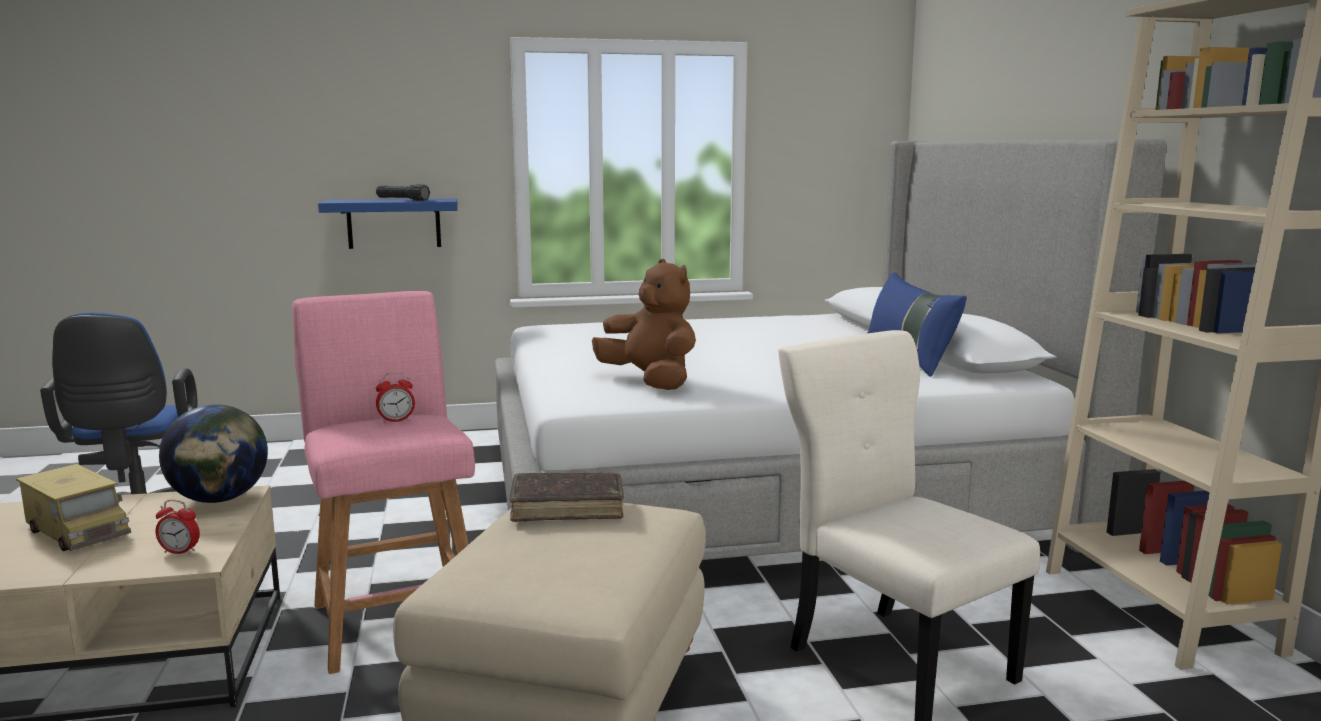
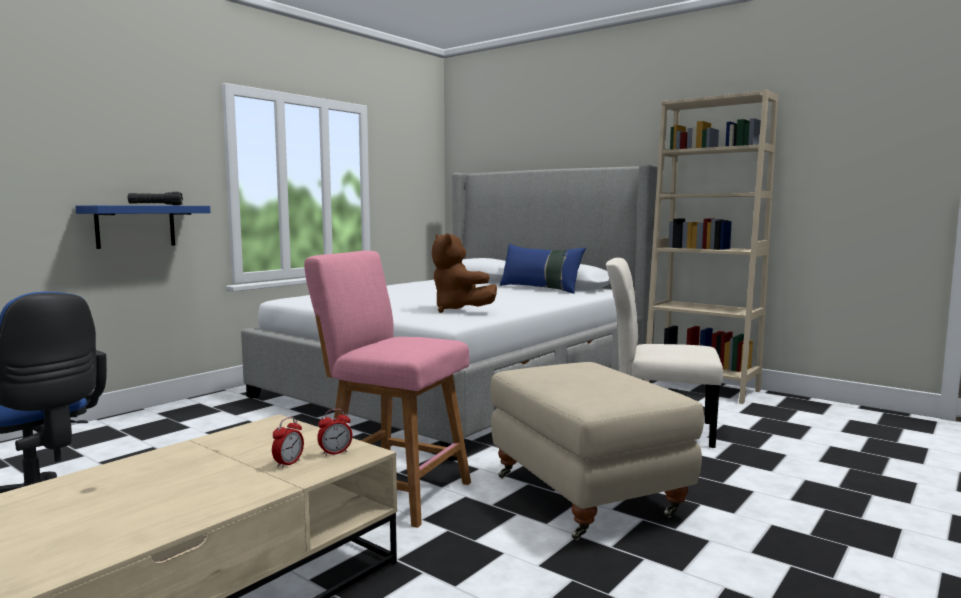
camera: 40 degrees left, 5 degrees down
toy truck [16,464,131,551] -> none
globe [159,404,268,503] -> none
alarm clock [376,372,415,423] -> alarm clock moved to [272,417,304,469]
brown book [510,472,624,522] -> none
brown plush toy [592,259,696,390] -> brown plush toy turned 135 degrees counterclockwise [432,233,497,313]

